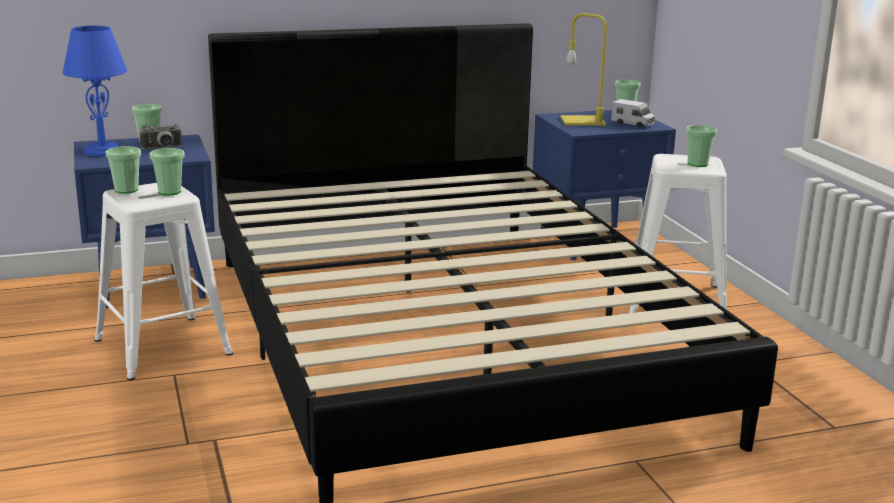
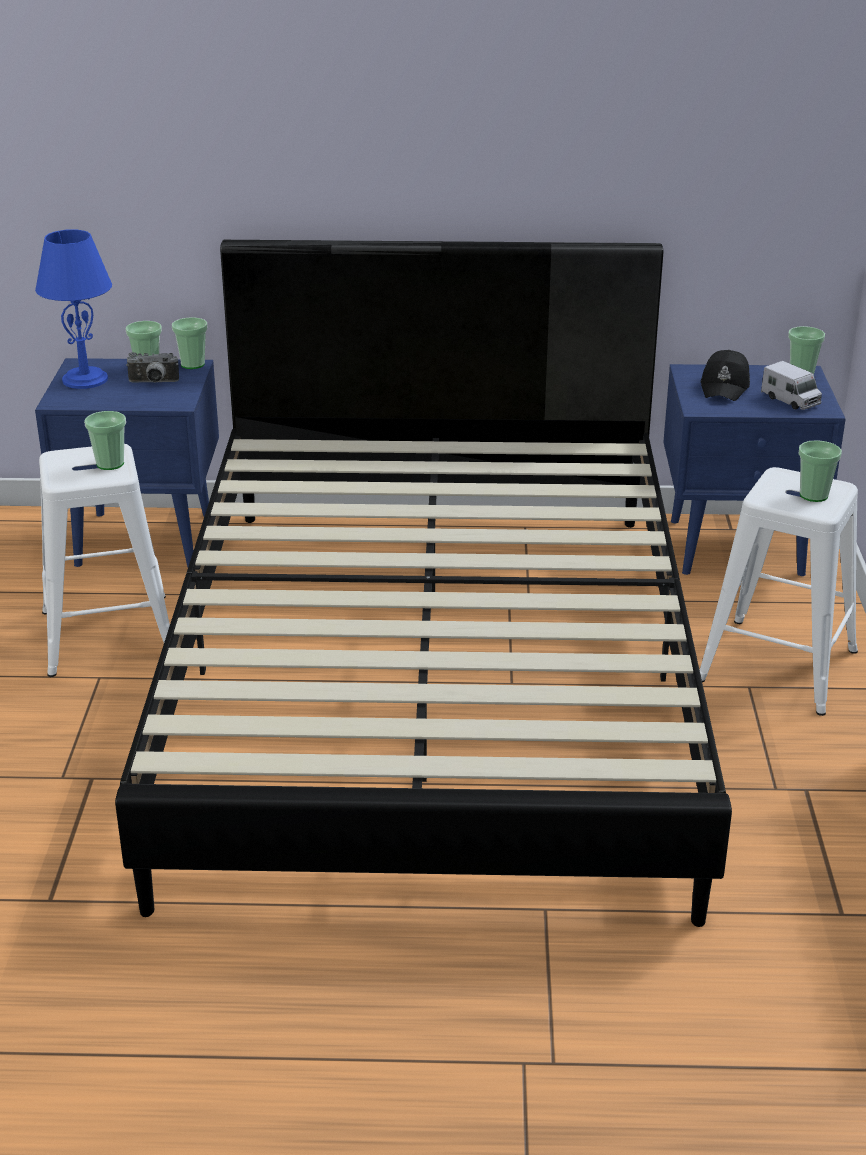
camera: 20 degrees right, 10 degrees up
cup [106,146,141,194] -> cup moved to [172,317,207,369]
yellow table lamp [560,13,607,126] -> black cap [700,350,750,401]

